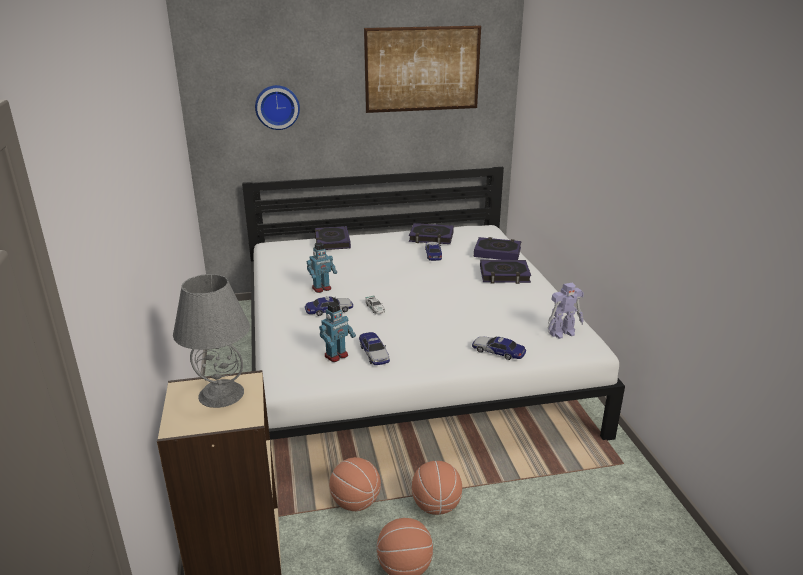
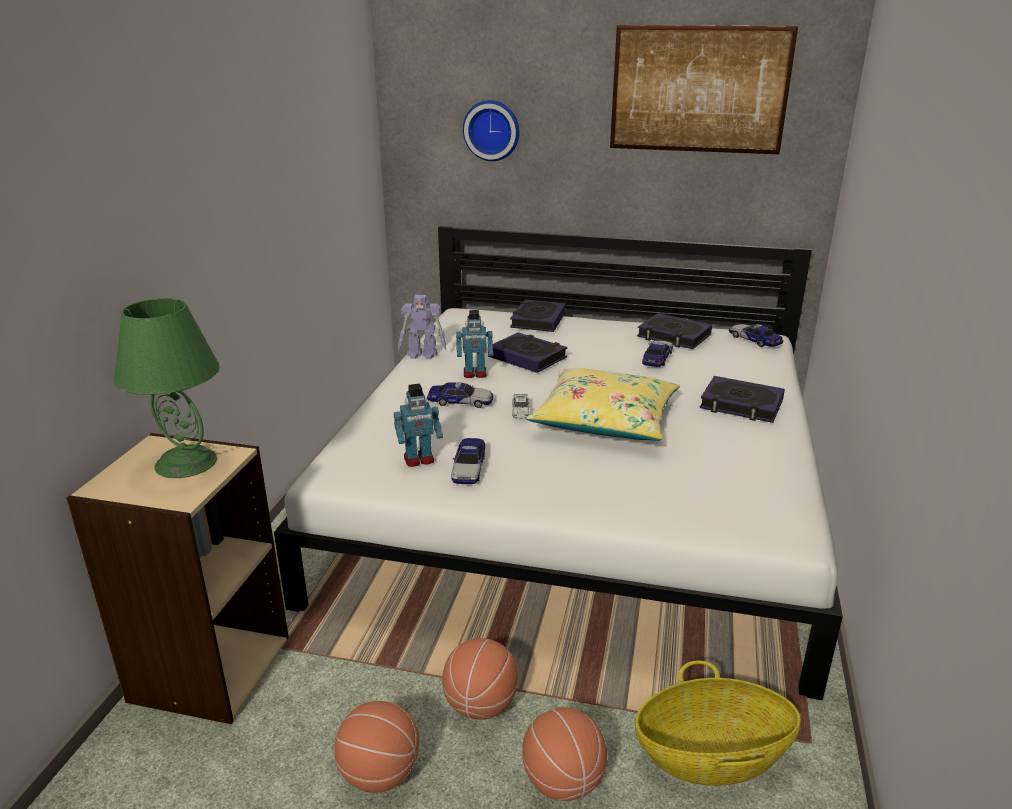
camera: 25 degrees right, 0 degrees up
grey table lamp [173,274,250,408] -> green table lamp [114,298,220,478]
basketball [329,457,381,511] -> basketball moved to [522,708,607,801]
toy car [472,336,526,360] -> toy car moved to [729,324,783,347]
book [474,237,521,260] -> book moved to [488,332,568,373]
toy robot [548,283,584,339] -> toy robot moved to [398,295,447,359]
none -> yellow pillow [526,368,680,441]
none -> basket [635,661,801,786]

